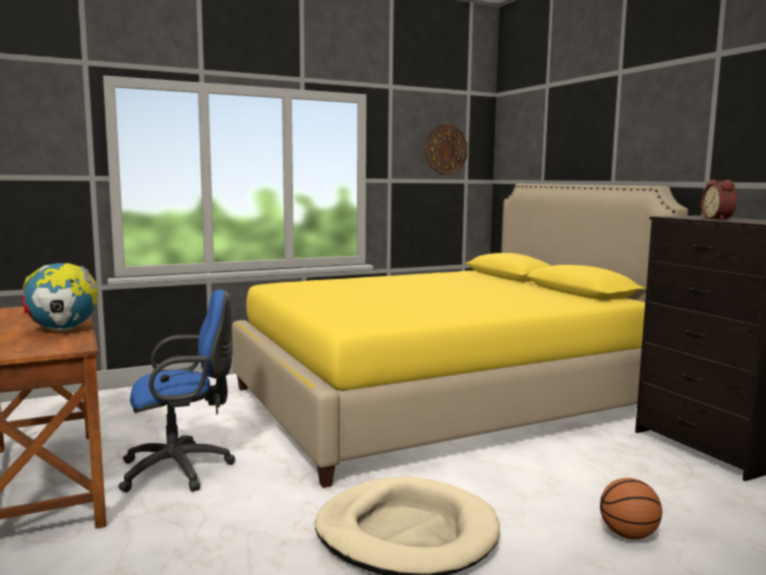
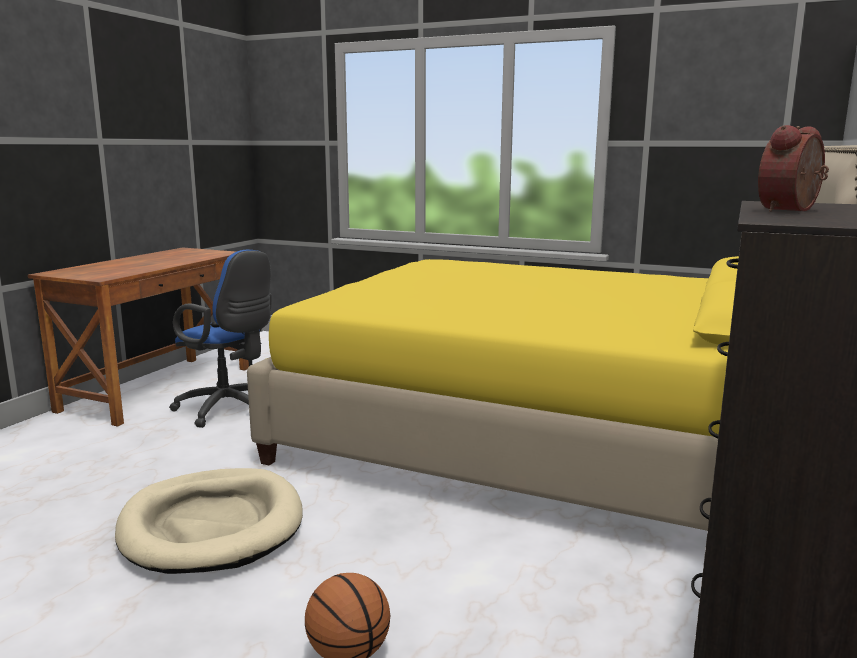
camera: 50 degrees right, 5 degrees up
globe [22,263,98,331] -> none
wall clock [425,125,467,175] -> none

